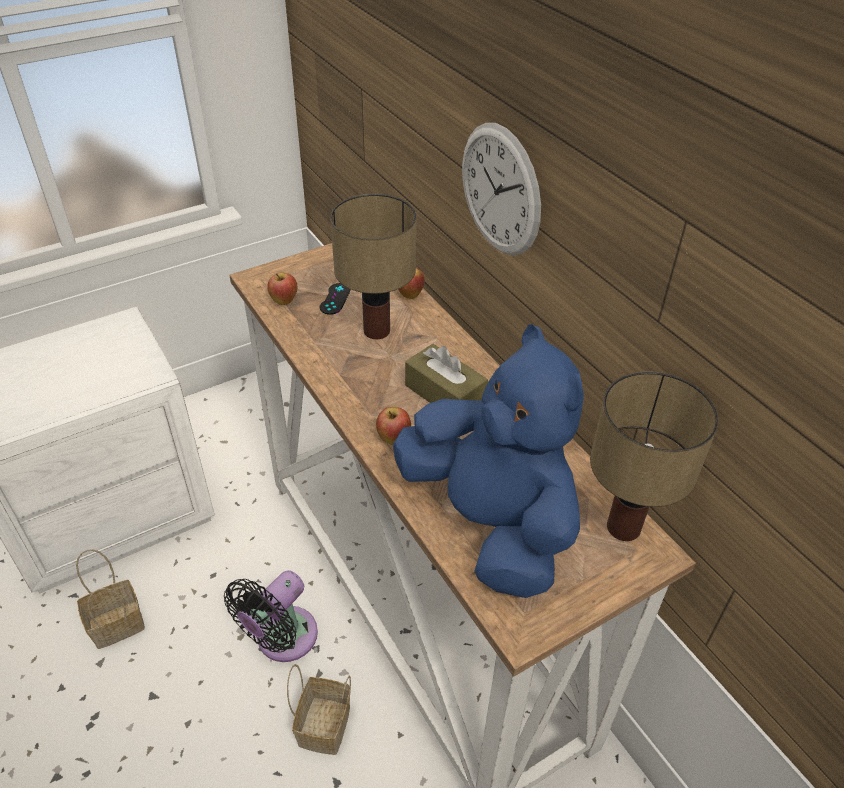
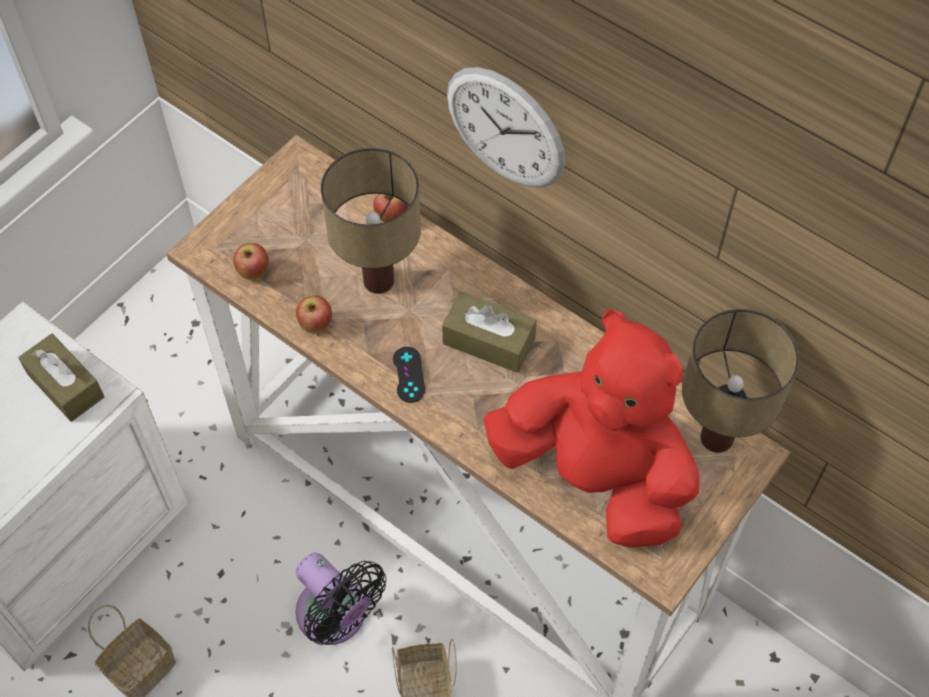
camera: 20 degrees left, 15 degrees up
black fan [224,570,318,662] -> black fan turned 60 degrees counterclockwise [295,553,386,645]
black game controller [320,283,351,315] -> black game controller moved to [393,347,425,403]
apple [376,407,411,445] -> apple moved to [296,296,332,334]
blue plush toy [393,324,584,598] -> red plush toy [483,309,699,547]
none -> brown tissue box [18,334,104,422]

